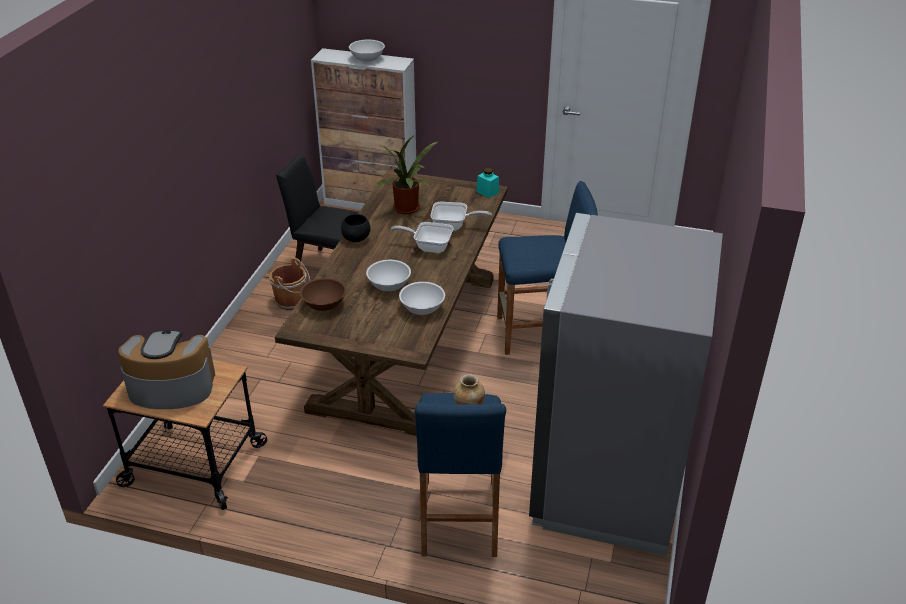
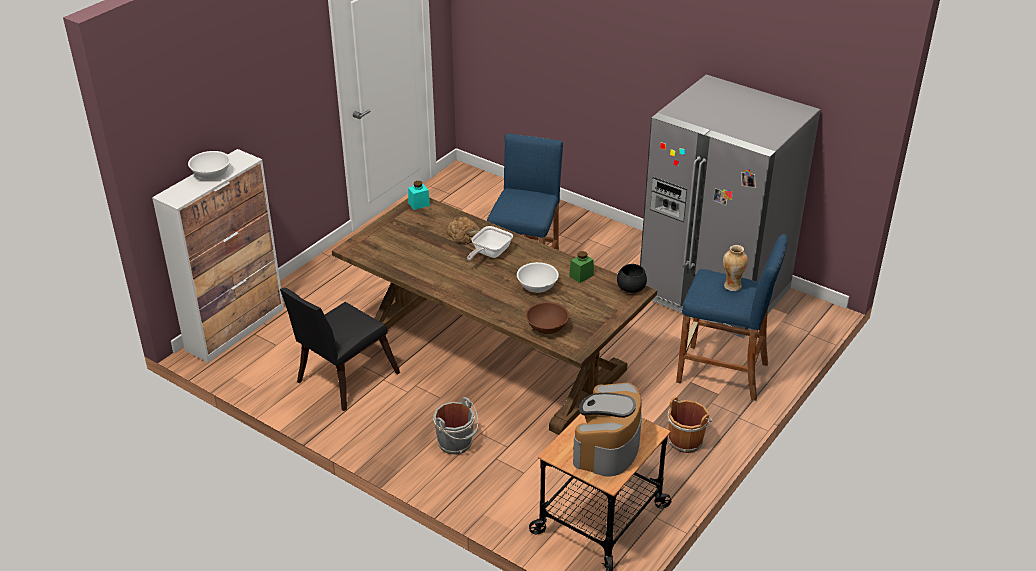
camera: 70 degrees left, 0 degrees up
brown bucket [269,258,310,310] -> brown bucket moved to [668,397,712,453]
black bowl [341,214,371,242] -> black bowl moved to [617,264,647,293]
potted plant [375,135,438,214] -> none
white bowl [399,282,445,315] -> green jar [569,251,594,283]
frying pan [431,202,492,231] -> bread [447,216,481,245]
none -> grey bucket [433,397,478,455]

